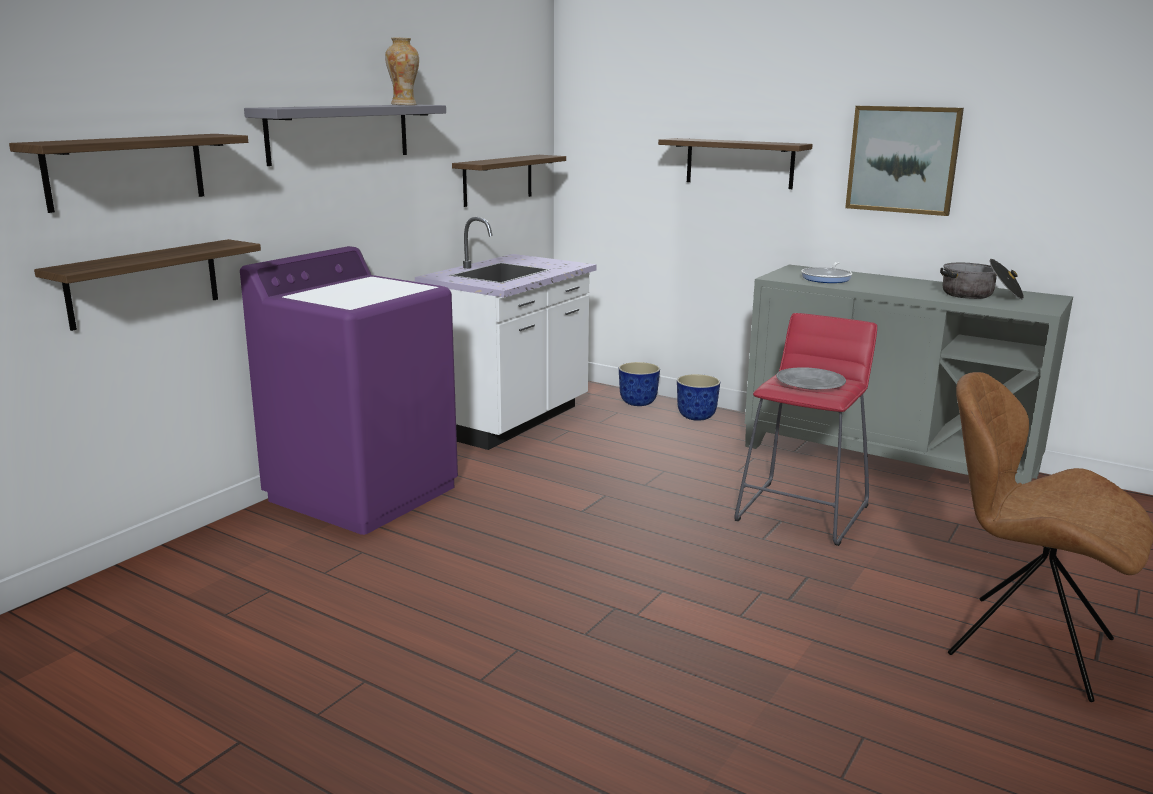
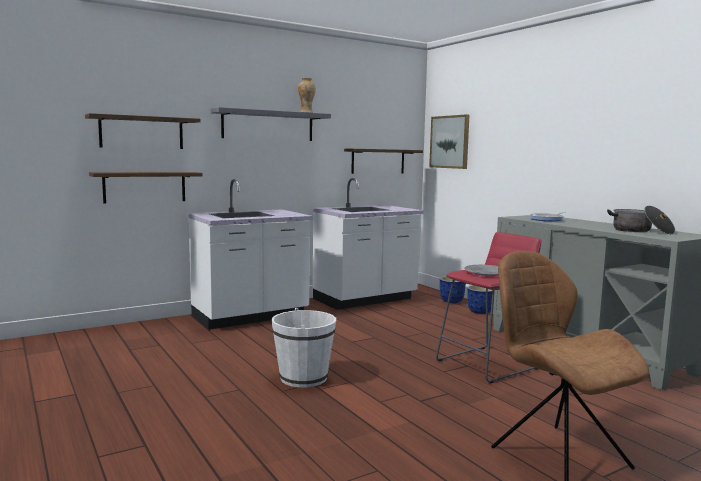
camera: 25 degrees right, 10 degrees down
purple washing machine [240,246,458,535] -> white counter [187,179,313,330]
shelf [658,138,813,189] -> none
picture [845,106,964,216] -> picture moved to [429,114,469,169]
none -> white bucket [271,308,336,387]

